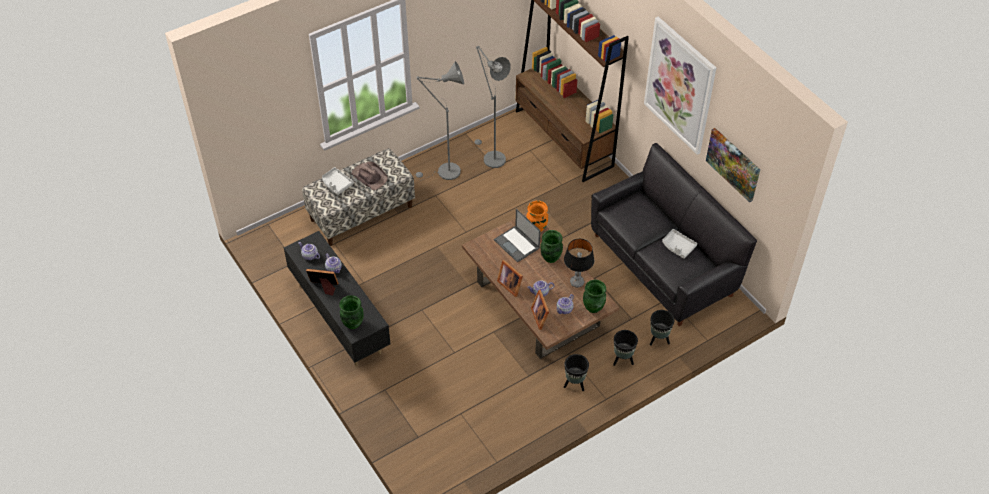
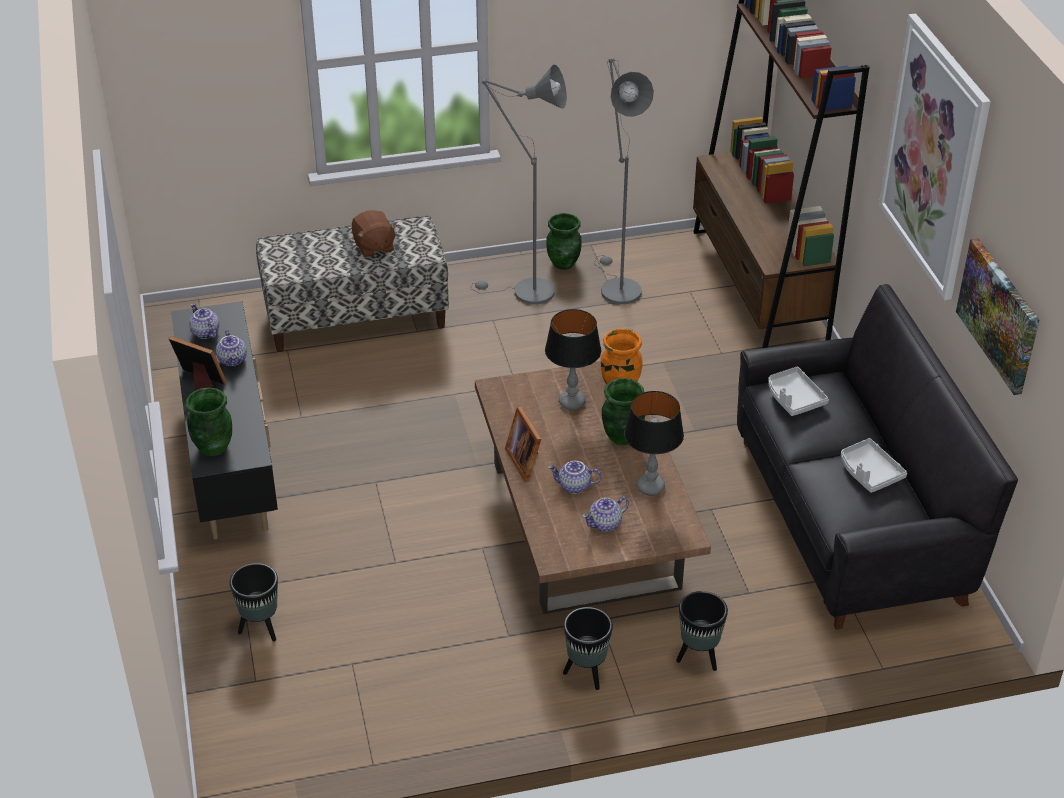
camera: 20 degrees right, 10 degrees down
grey tray [322,167,354,195] -> grey tray moved to [768,366,829,416]
brown hat [351,162,388,190] -> brown plush toy [351,210,397,258]
laptop [494,209,541,263] -> table lamp [545,309,601,410]
picture frame [531,290,549,330] -> none
green vase [583,280,606,313] -> green vase moved to [546,213,582,270]
black planter [650,310,675,346] -> black planter moved to [230,563,278,641]

